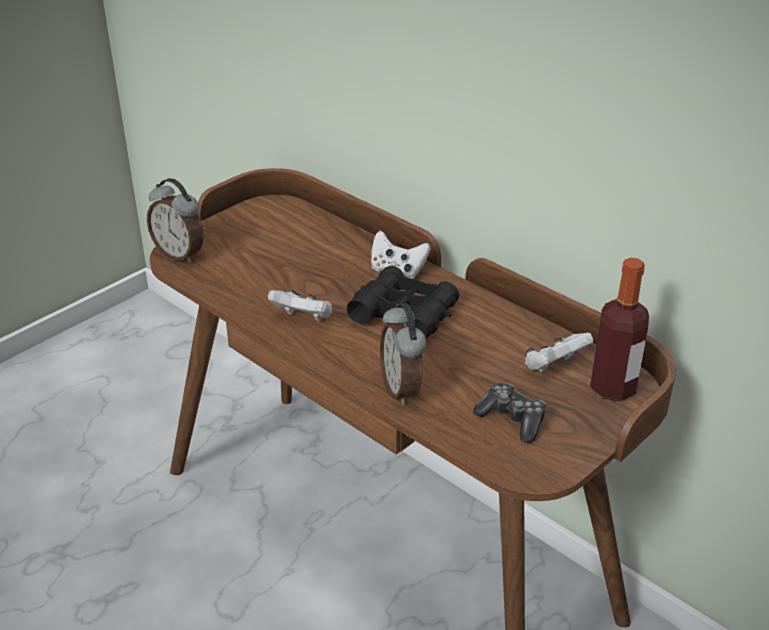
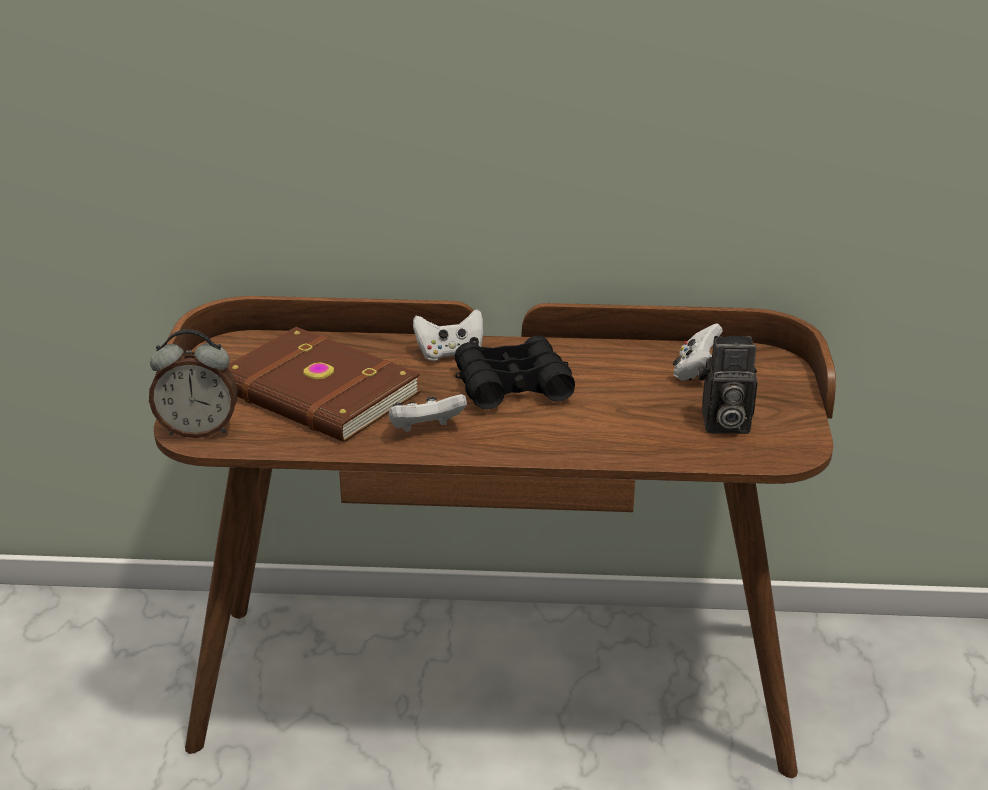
camera: 40 degrees left, 5 degrees down
alarm clock [380,303,427,405] -> none
game controller [473,383,546,443] -> camera [698,336,757,434]
bottle [590,258,649,401] -> none
none -> brown book [228,327,421,442]

